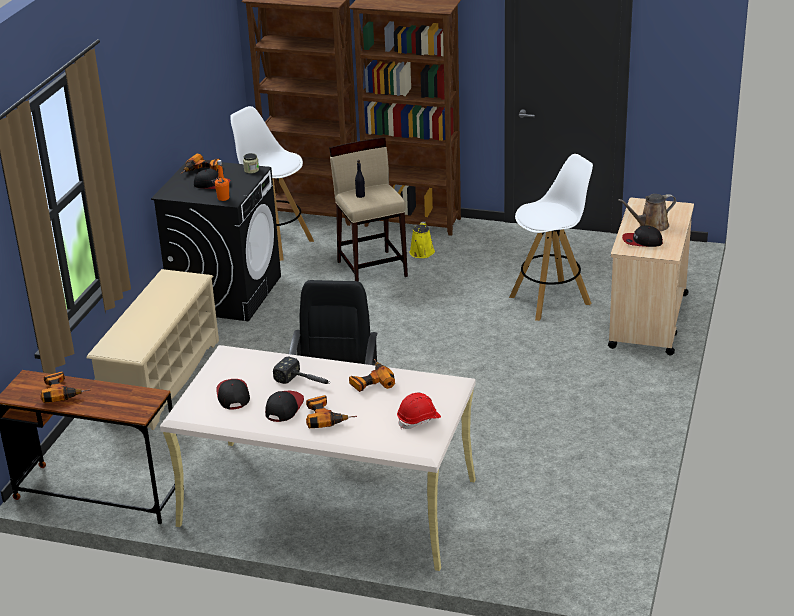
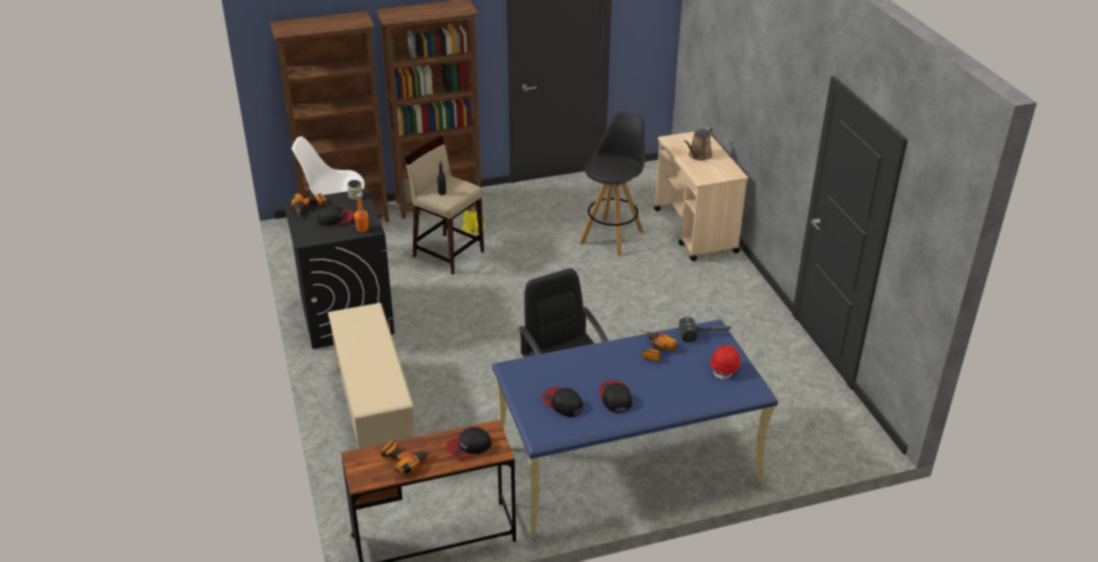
camera: 35 degrees left, 5 degrees up
beige desk [160,345,476,571] -> blue desk [492,319,778,538]
hammer [273,357,331,384] -> hammer moved to [679,317,733,342]
power drill [306,395,357,428] -> none
white stool [509,154,593,321] -> black stool [579,112,645,257]
cap [622,225,663,247] -> cap moved to [446,427,492,458]

